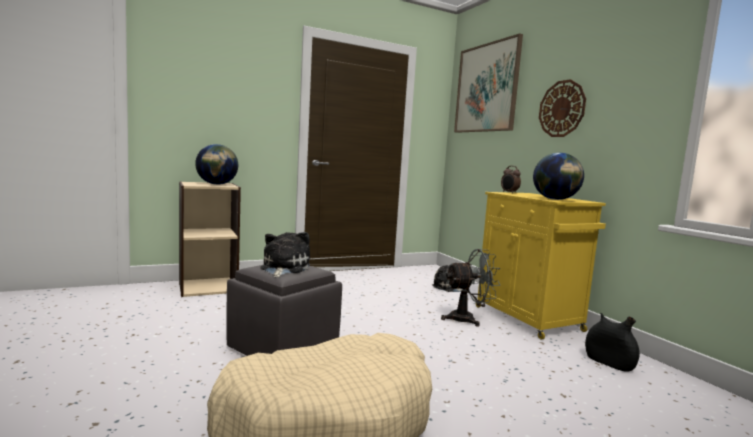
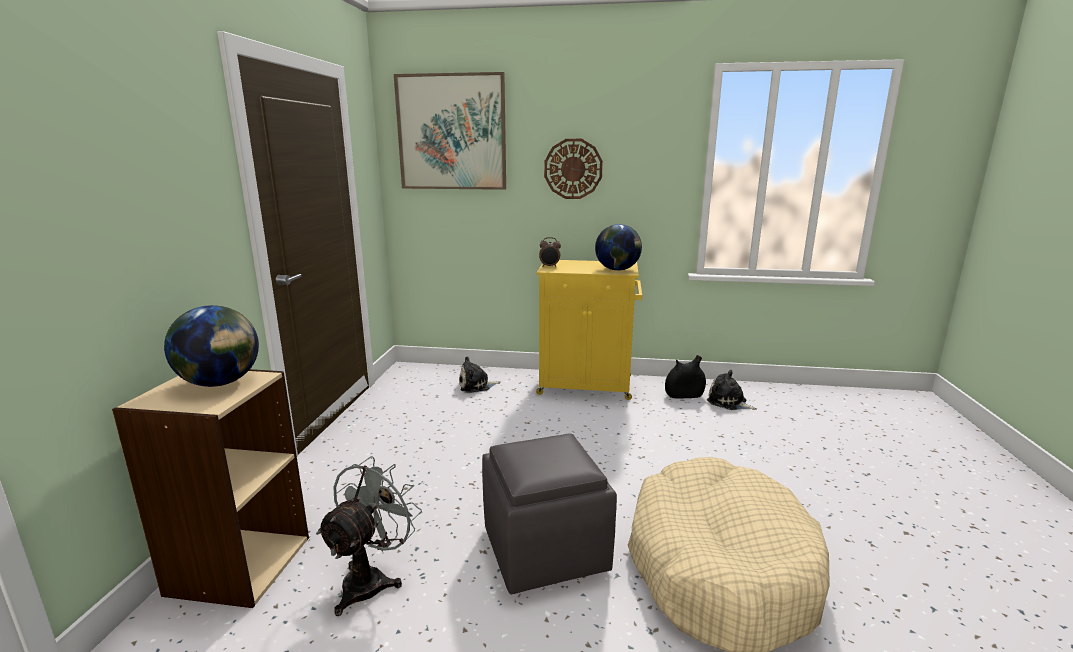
camera: 55 degrees left, 10 degrees up
plush toy [260,232,310,278] -> plush toy moved to [707,370,757,410]
grey fan [441,249,500,327] -> grey fan moved to [316,456,422,616]

